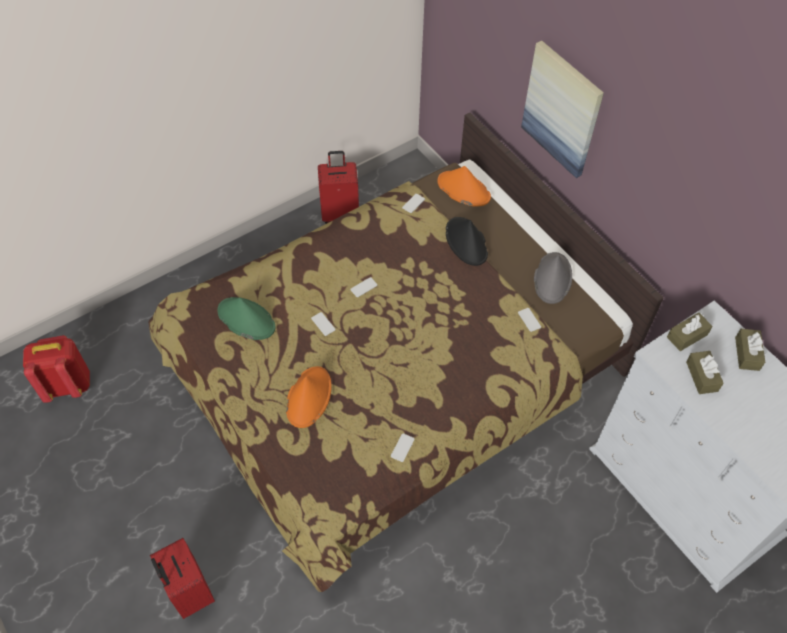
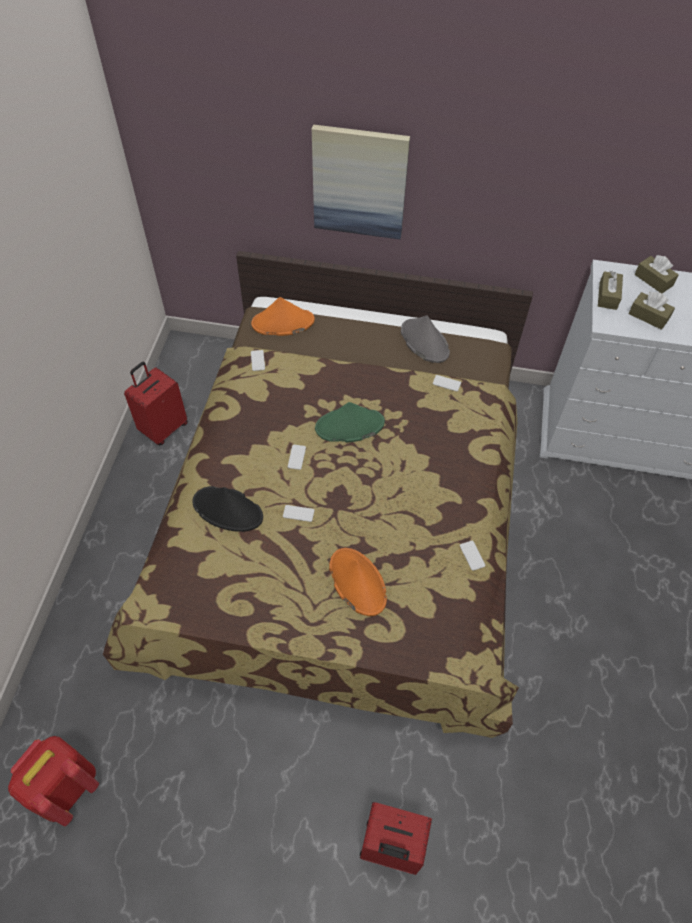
camera: 45 degrees left, 0 degrees up
green hat [217,297,276,340] -> green hat moved to [315,402,385,442]
black hat [446,217,488,266] -> black hat moved to [193,486,263,532]

